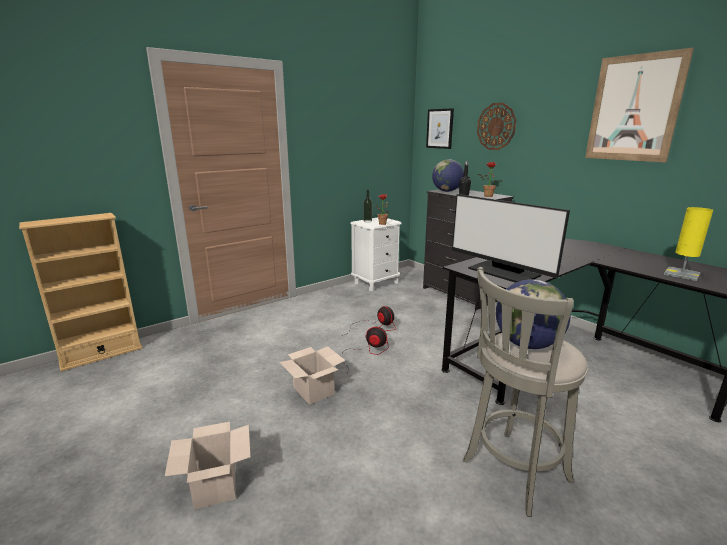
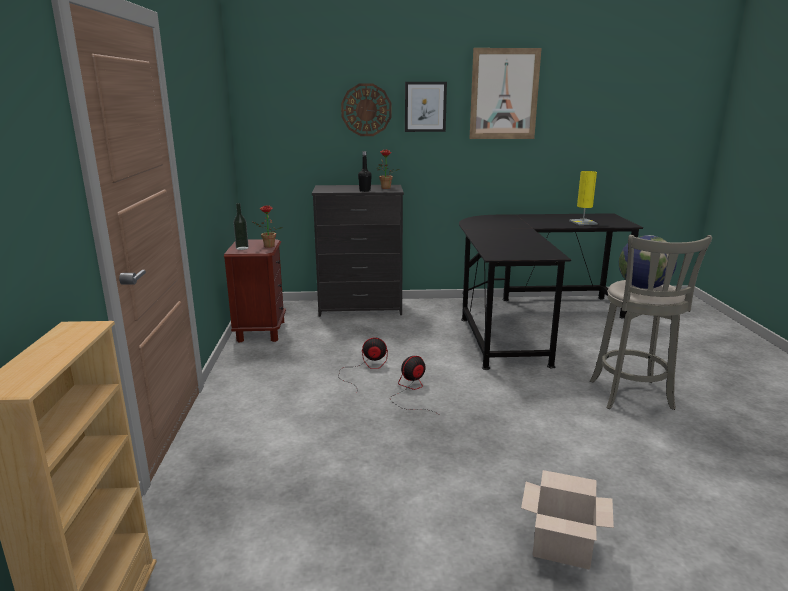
camera: 55 degrees left, 0 degrees up
cardboard box [279,346,346,405] -> none
white nightstand [350,217,402,291] -> brown nightstand [224,239,286,343]
picture [426,108,454,149] -> picture moved to [405,82,447,132]
globe [432,159,464,192] -> none
monitor [452,194,570,283] -> none

